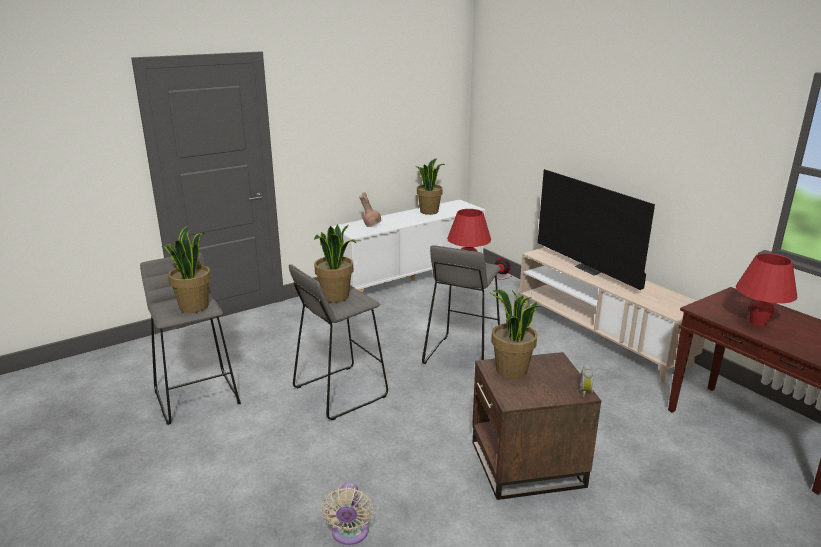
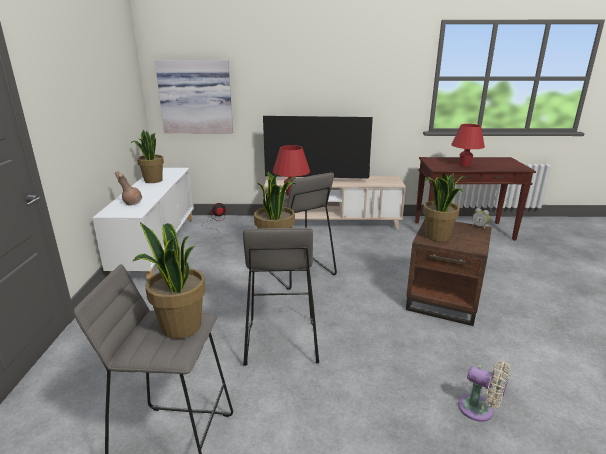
camera: 55 degrees left, 0 degrees up
none -> picture [155,60,233,133]

